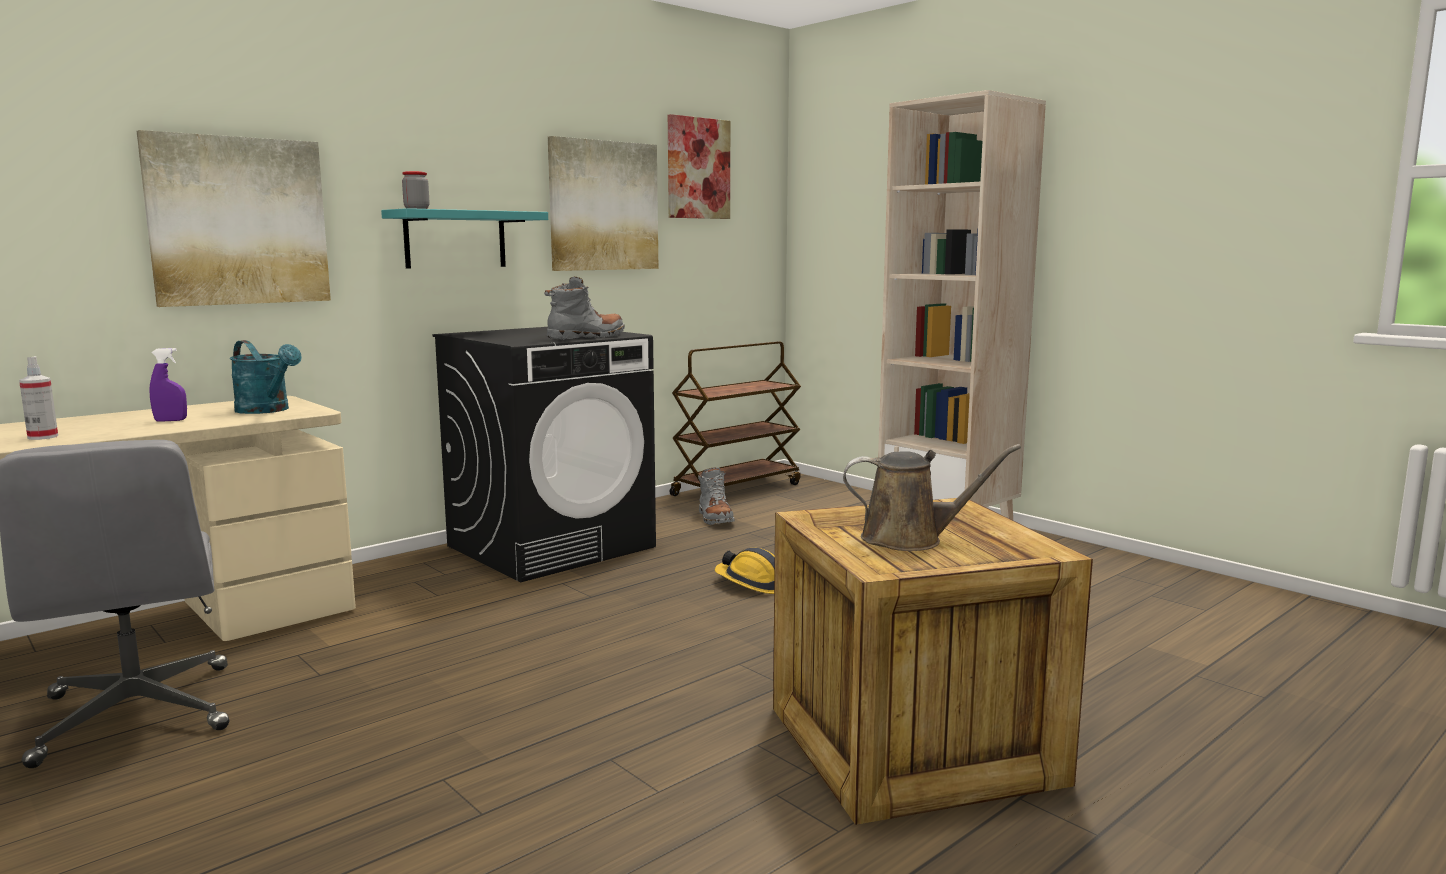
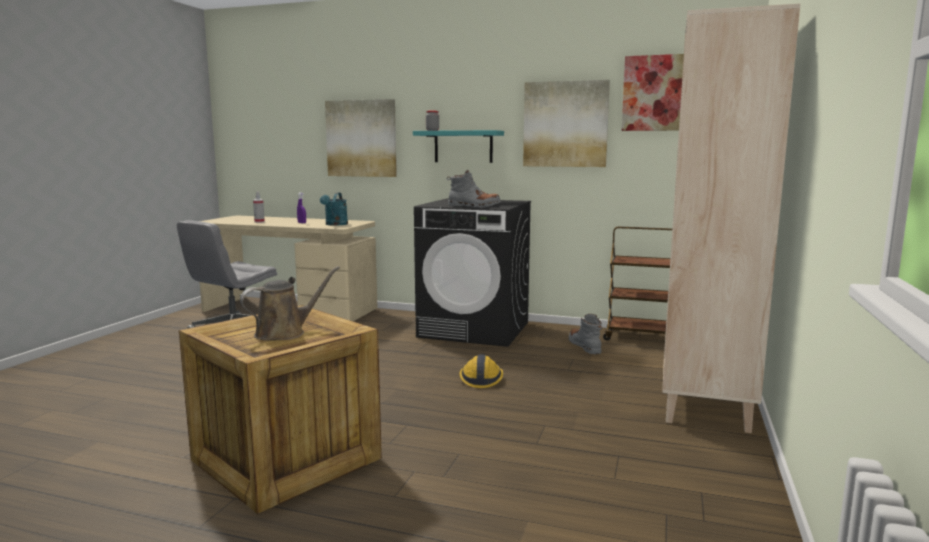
camera: 60 degrees right, 0 degrees up
grey boot [698,467,735,525] -> grey boot turned 120 degrees clockwise [569,314,602,354]
brown watering can [843,444,1021,551] -> brown watering can turned 105 degrees counterclockwise [240,266,340,341]

